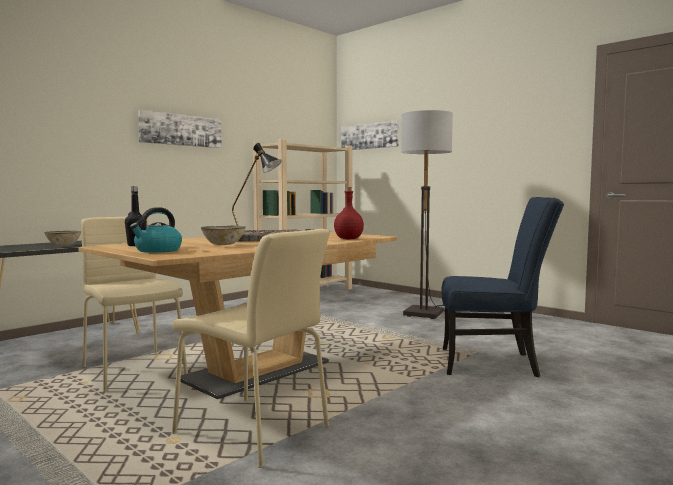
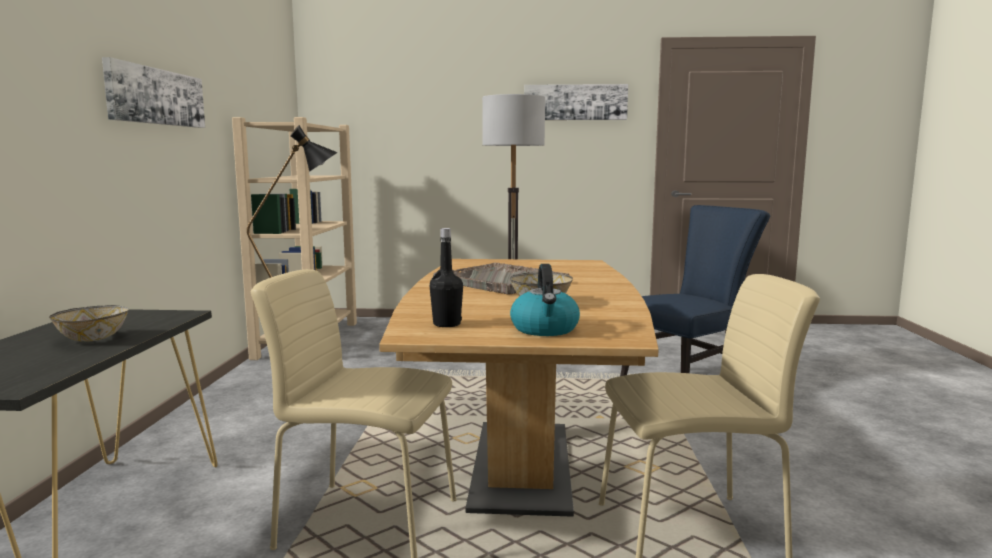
camera: 40 degrees left, 5 degrees up
red bottle [334,187,364,239] -> none
picture [341,121,399,150] -> picture moved to [524,84,628,120]

